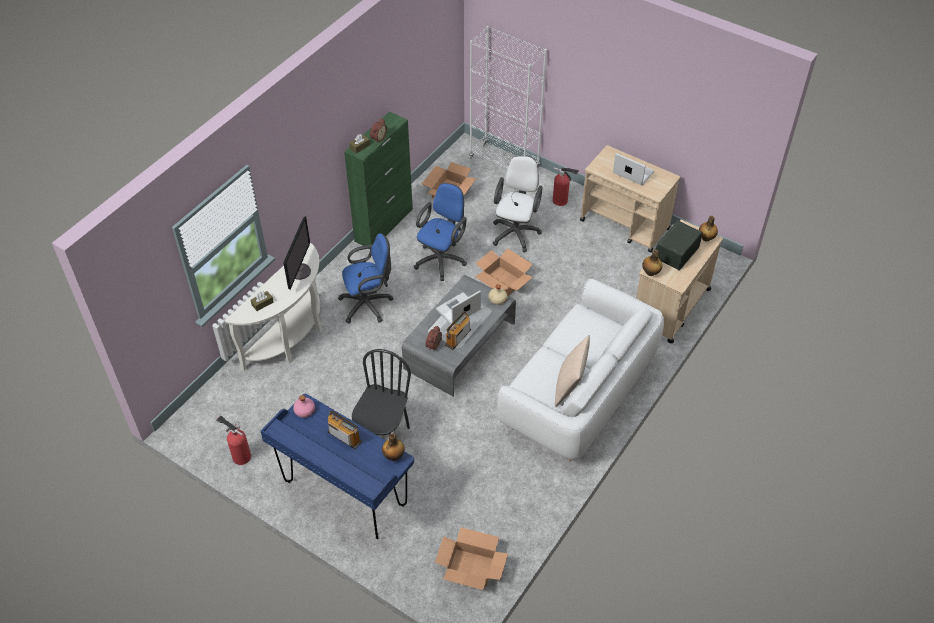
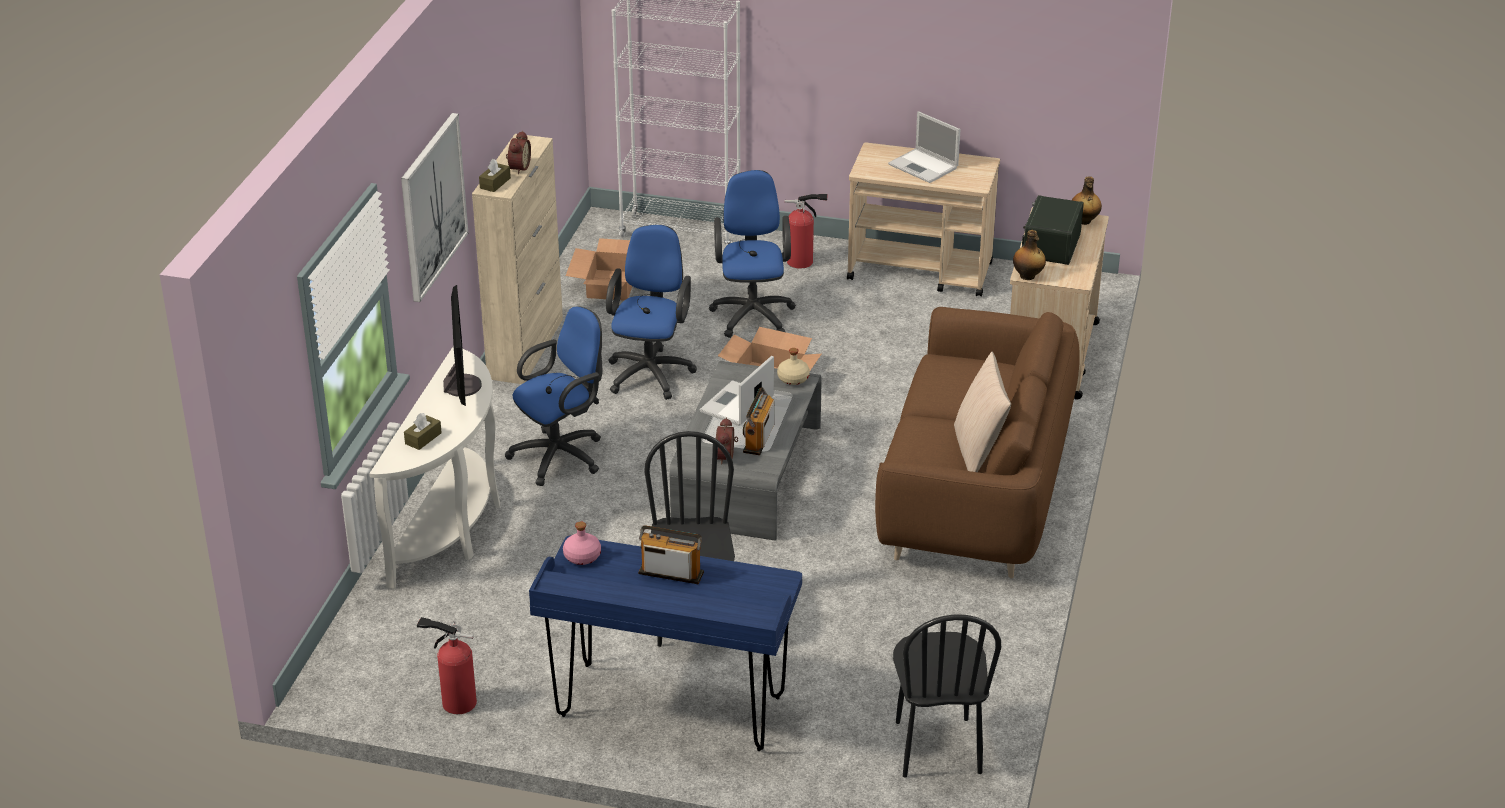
camera: 20 degrees left, 15 degrees down
green cabinet [344,111,413,249] -> beige cabinet [472,134,563,384]
bottle [382,433,405,461] -> none
cardboard box [435,527,508,590] -> black chair [893,614,1001,777]
white office chair [493,156,542,252] -> blue office chair [709,170,796,338]
white sofa [497,279,664,462] -> brown sofa [875,307,1080,578]
laptop [613,153,654,186] -> laptop turned 150 degrees counterclockwise [888,111,961,183]
none -> picture [401,113,468,302]

